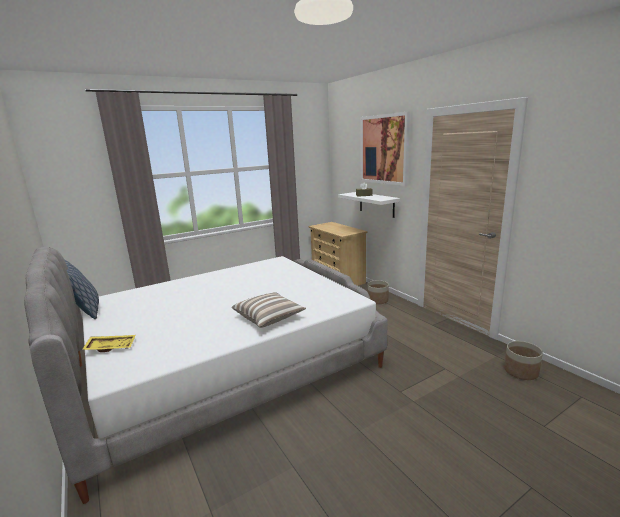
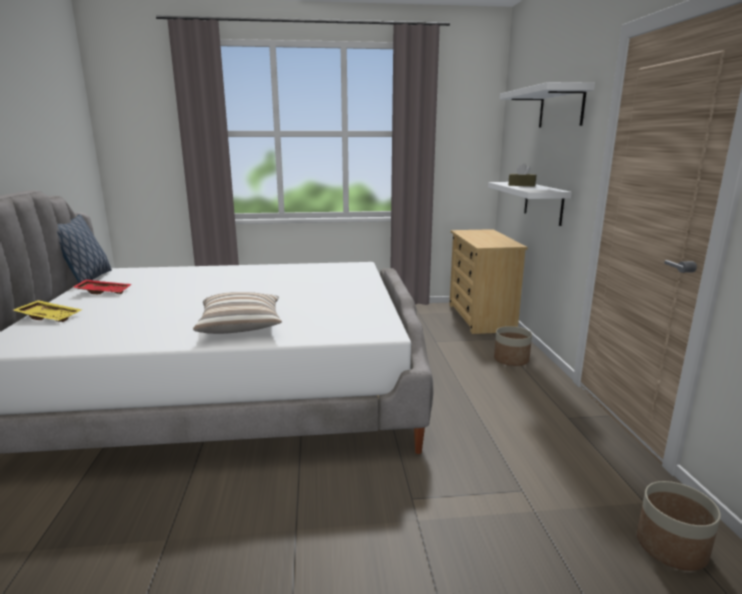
camera: 25 degrees right, 0 degrees up
picture [360,112,410,186] -> white shelf [500,82,595,128]
none -> red tray [73,279,131,294]

